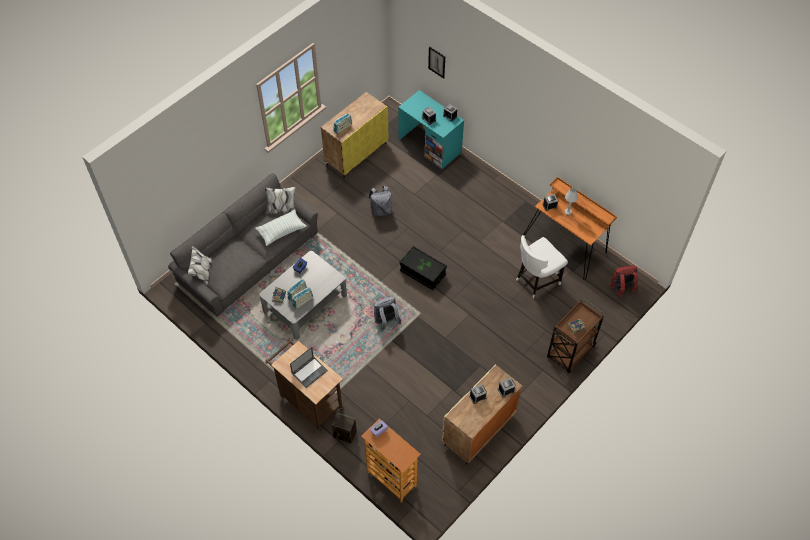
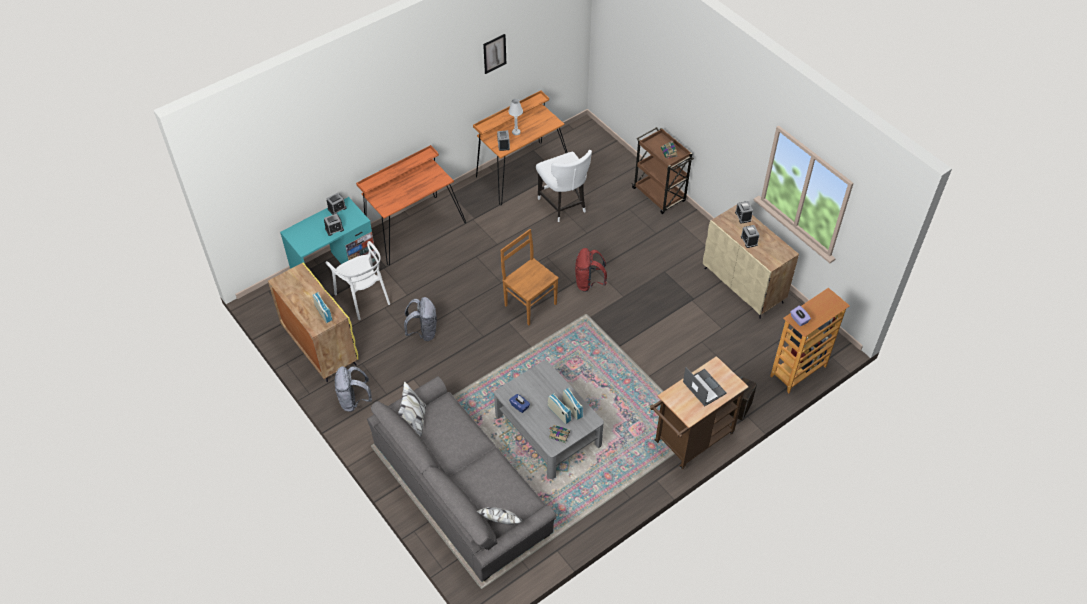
camera: 80 degrees left, 5 degrees down
pillow [255,209,307,246] -> none
grey backpack [374,296,401,331] -> grey backpack moved to [334,366,372,412]
black storage box [399,246,447,290] -> brown chair [500,229,559,326]
picture [428,46,445,79] -> picture moved to [483,34,506,74]
red backpack [610,266,638,298] -> red backpack moved to [575,248,607,292]
none -> white chair [326,241,390,320]
none -> orange desk [356,145,466,266]

